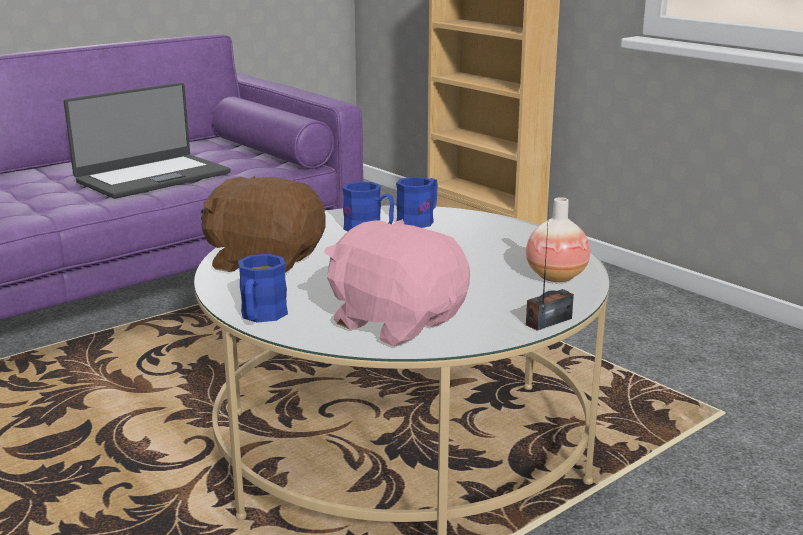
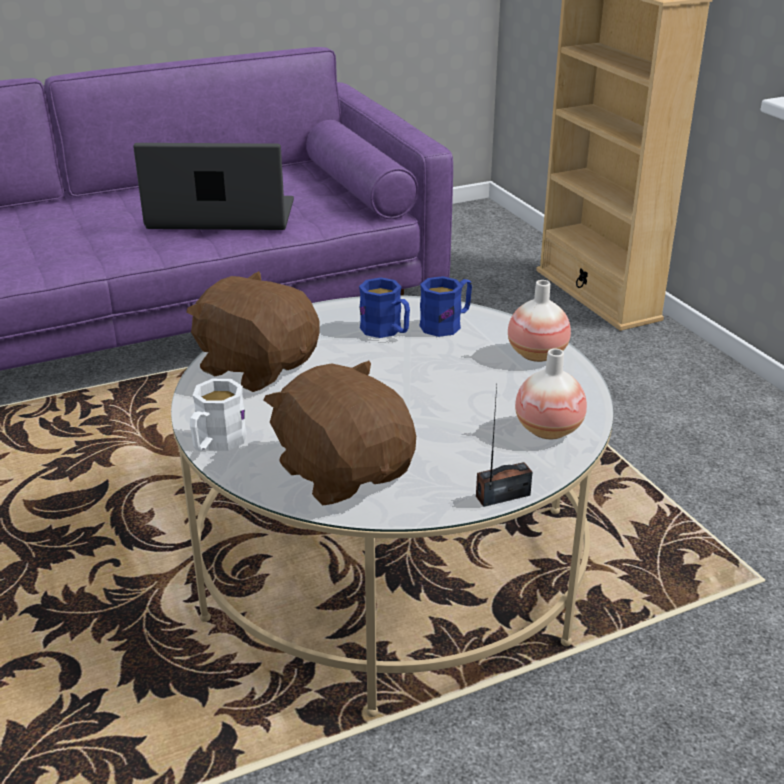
camera: 15 degrees right, 10 degrees up
laptop [64,82,231,199] -> laptop turned 150 degrees counterclockwise [133,143,294,230]
blue mug [238,254,288,323] -> white mug [190,379,247,451]
pink plush toy [324,219,470,346] -> brown plush toy [264,360,416,506]
none -> vase [508,280,571,362]

